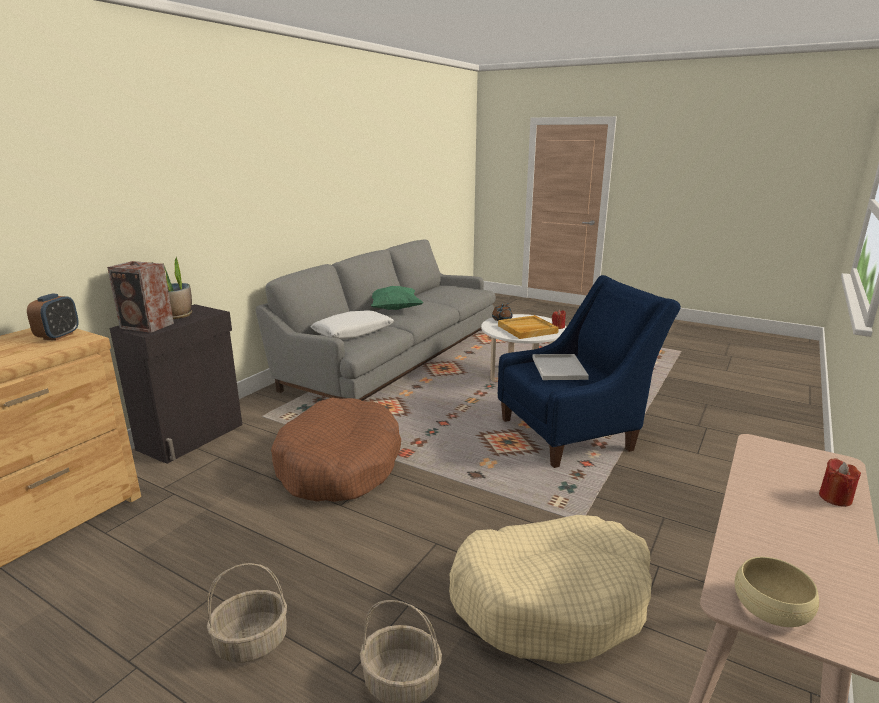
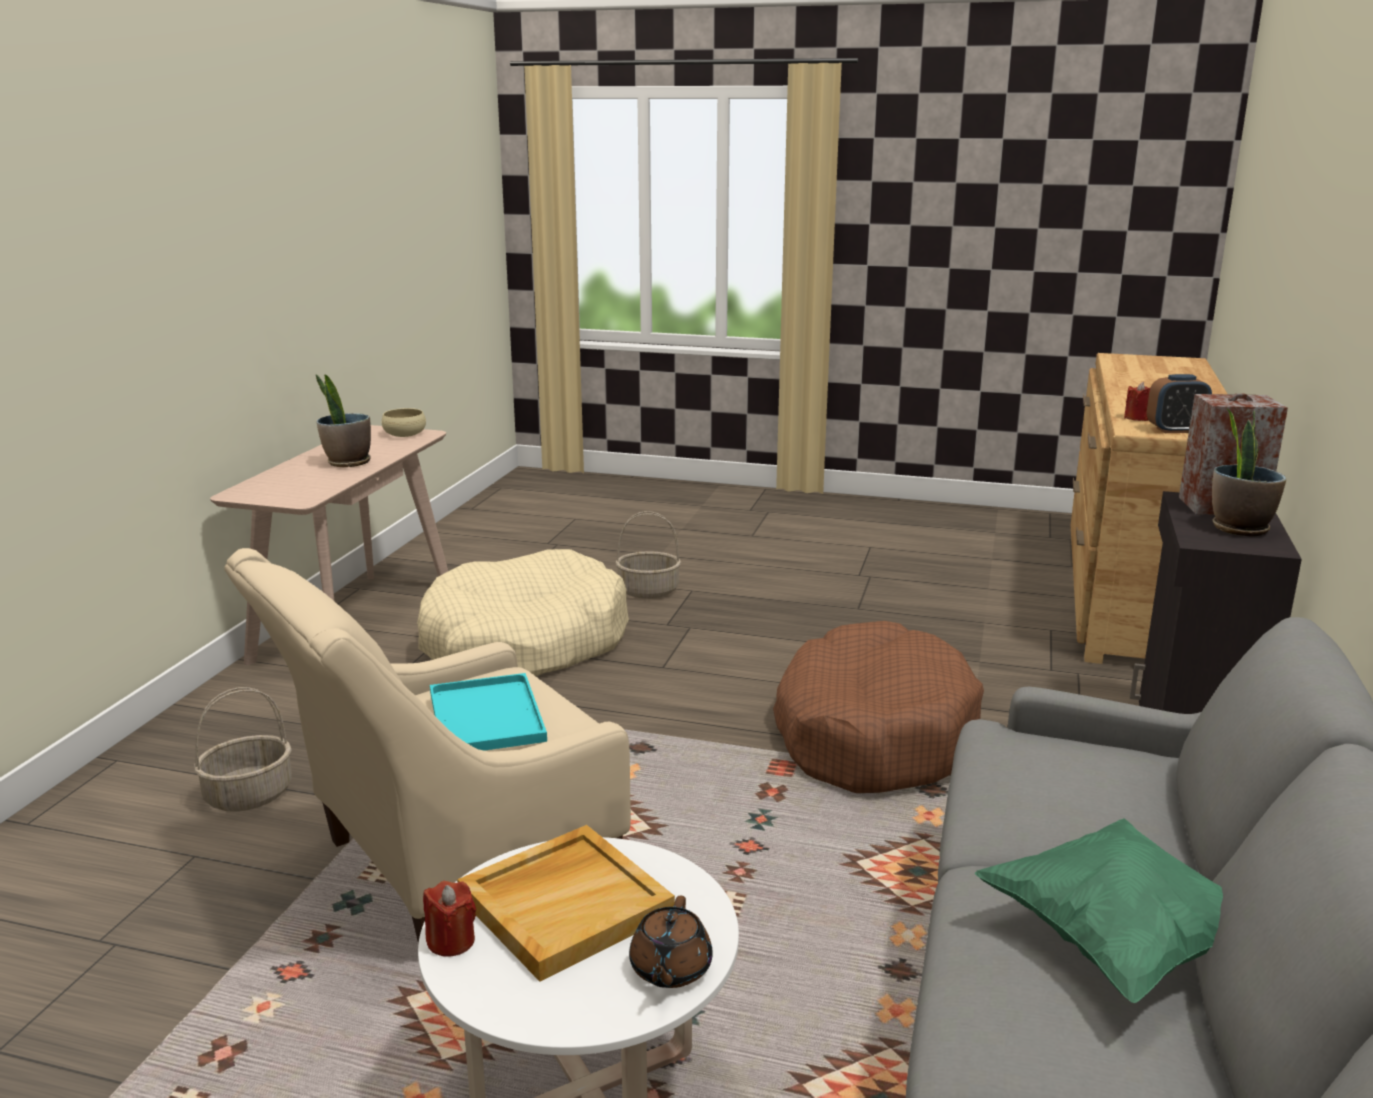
camera: 165 degrees right, 0 degrees up
alarm clock [27,294,79,340] -> alarm clock turned 90 degrees counterclockwise [1147,374,1212,433]
basket [207,563,287,663] -> basket moved to [194,687,292,812]
white pillow [311,310,394,339] -> none
blue armchair [498,275,681,468] -> beige armchair [224,548,631,943]
white tray [532,354,589,380] -> turquoise tray [430,673,547,751]
red candle [819,458,861,507] -> red candle moved to [1124,382,1151,421]
none -> potted plant [316,374,371,467]

